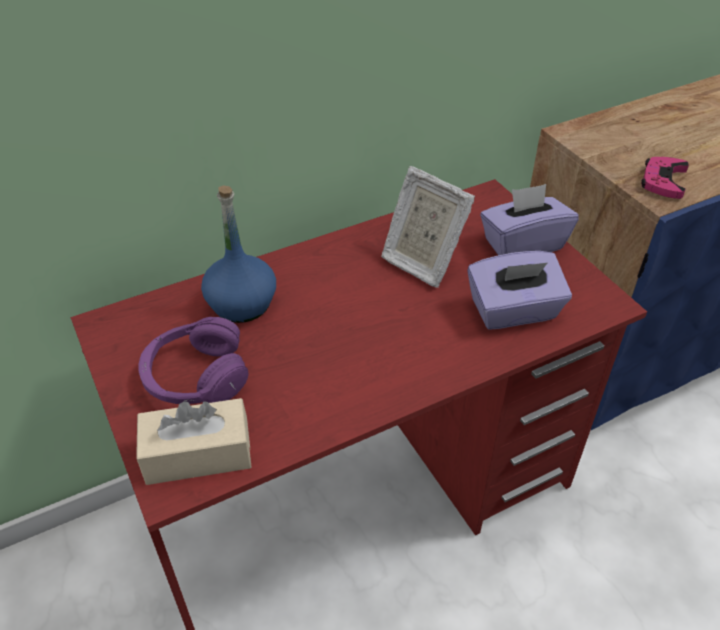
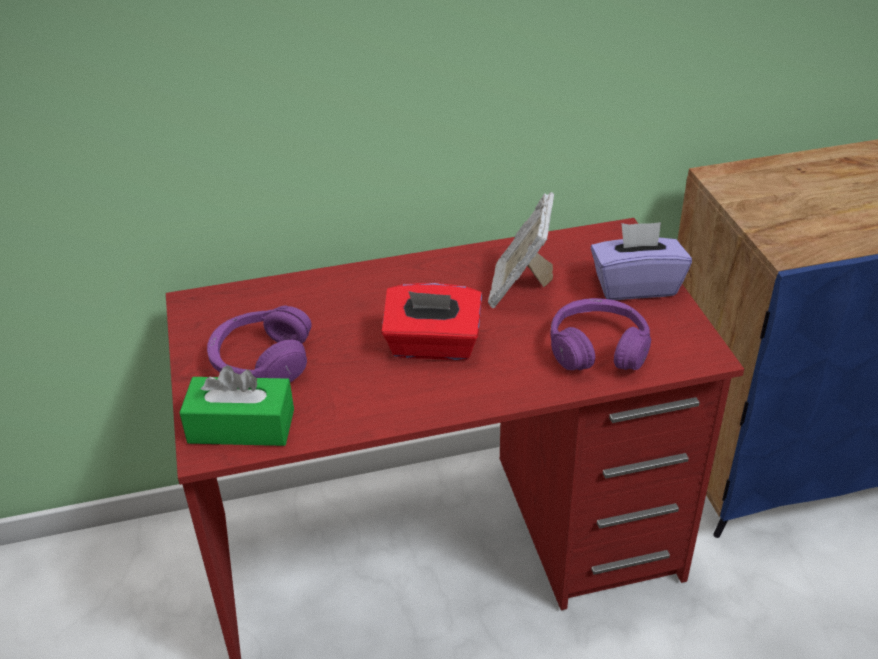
camera: 15 degrees right, 5 degrees down
beige tissue box [136,398,251,485] -> green tissue box [179,365,294,446]
blue bottle [201,185,276,323] -> none
picture frame [381,166,475,288] -> picture frame turned 45 degrees clockwise [488,192,554,308]
purple tissue box [467,251,572,330] -> purple headphones [550,298,651,370]
pink game controller [641,157,689,199] -> none
none -> red tissue box [381,283,482,360]

